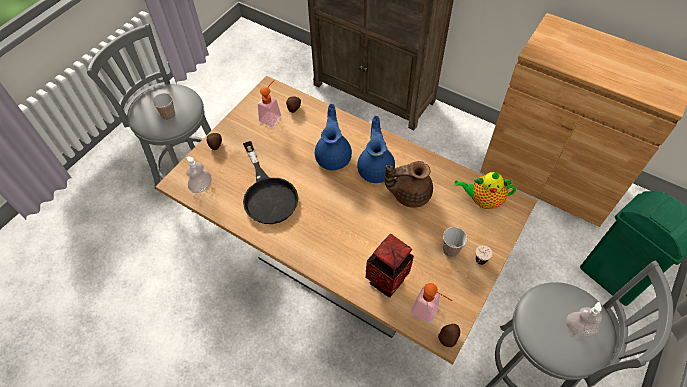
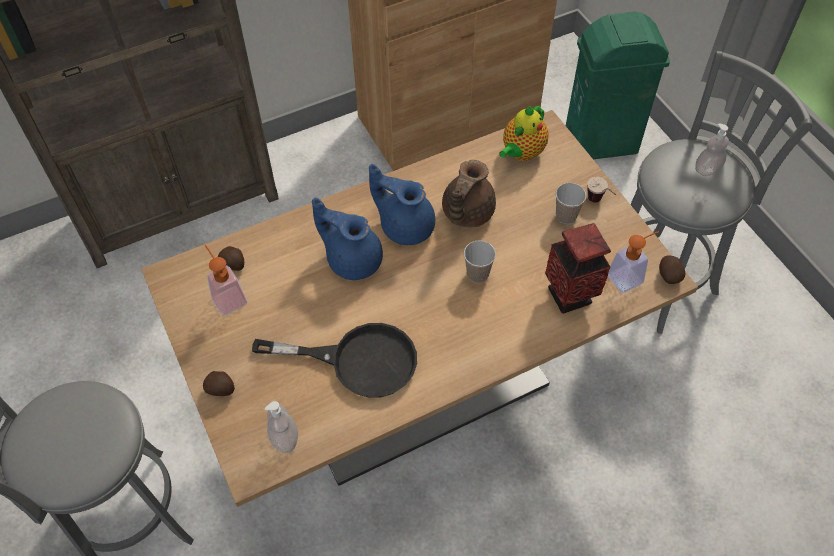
camera: 60 degrees left, 0 degrees up
cup [153,93,175,120] -> cup moved to [464,240,496,283]

